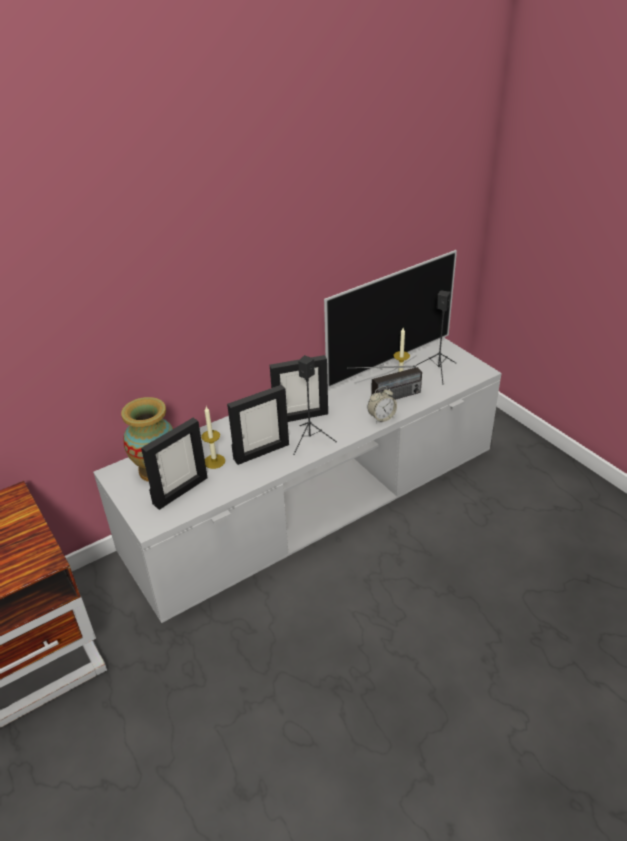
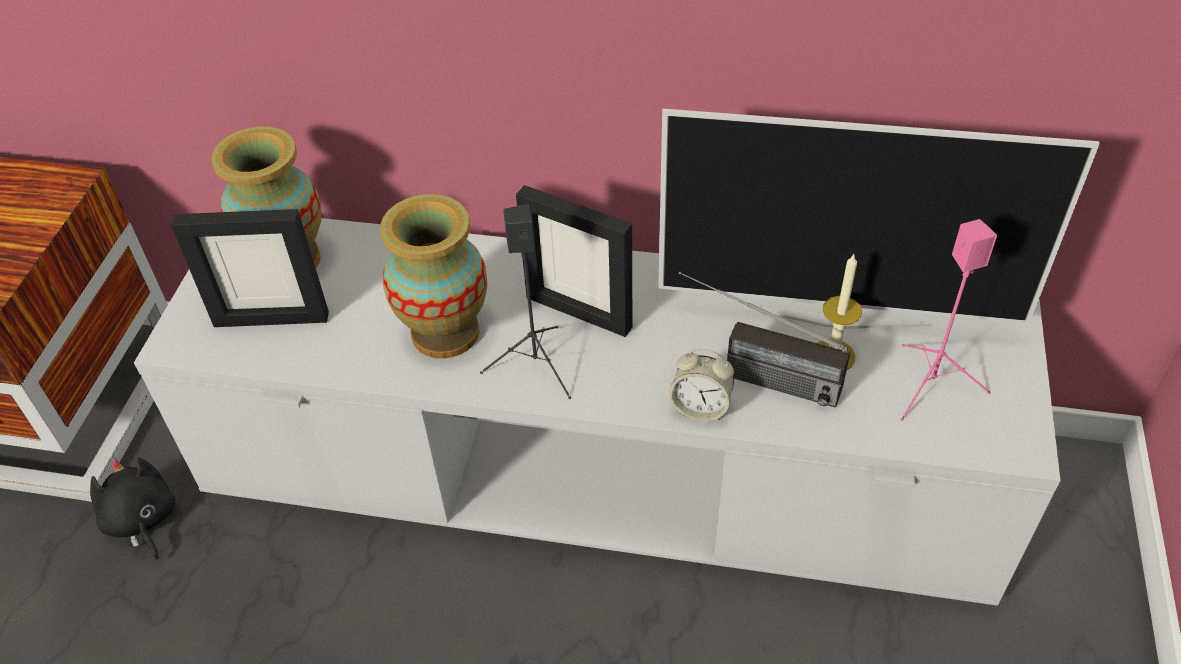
camera: 45 degrees right, 10 degrees up
candle [201,406,225,469] -> none
picture frame [227,385,289,465] -> vase [380,194,487,359]
black speaker [416,290,456,384] -> pink speaker [901,219,997,421]
none -> black plush toy [90,457,175,561]

